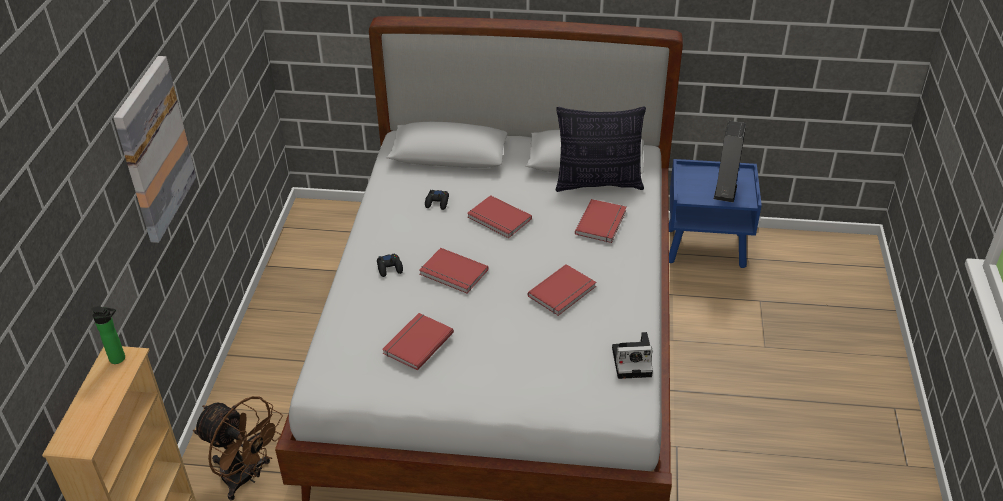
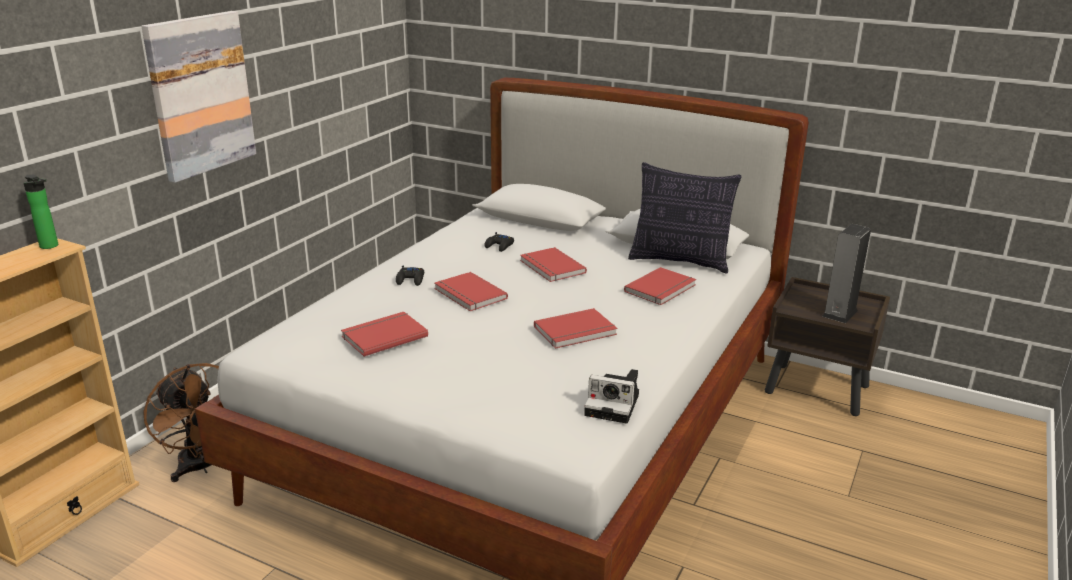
camera: 20 degrees right, 15 degrees down
blue nightstand [669,159,762,268] -> brown nightstand [765,277,890,416]

